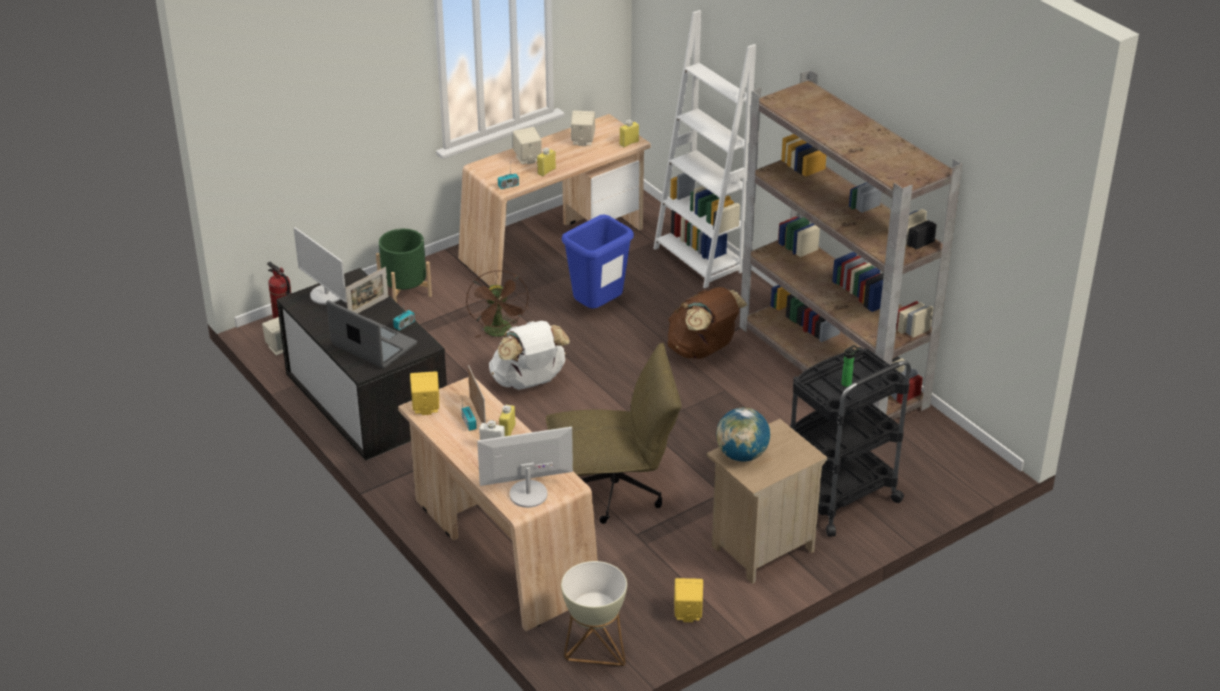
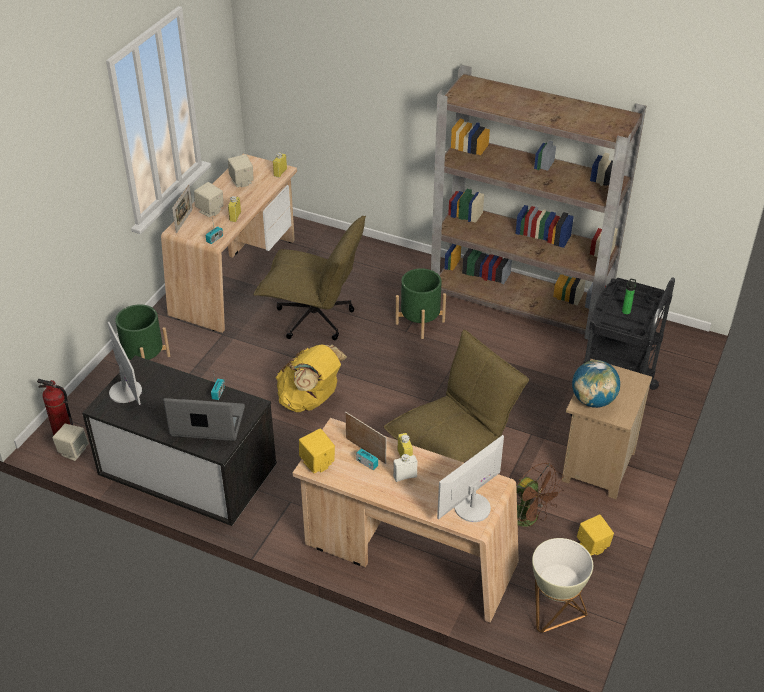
camera: 30 degrees left, 5 degrees up
monitor [294,227,347,304] -> monitor turned 135 degrees counterclockwise [108,322,142,405]
picture frame [345,267,389,314] -> picture frame moved to [172,184,193,233]
brown fan [466,270,528,338] -> brown fan moved to [516,463,564,532]
white backpack [489,321,570,390] -> yellow backpack [276,345,347,412]
blue trash can [562,215,634,309] -> beige office chair [254,216,366,340]
white bookcase [653,10,756,288] -> none
brown backpack [667,287,748,359] -> green planter [396,268,446,339]

